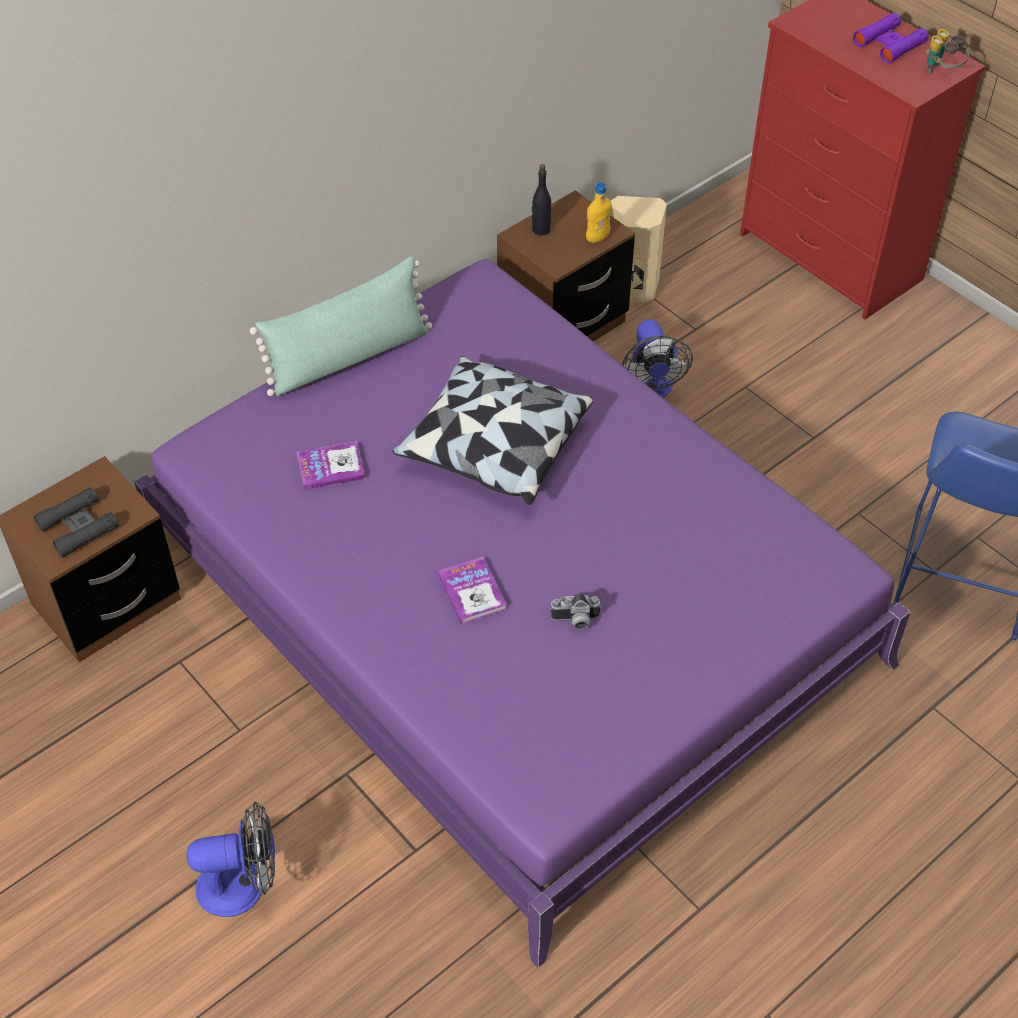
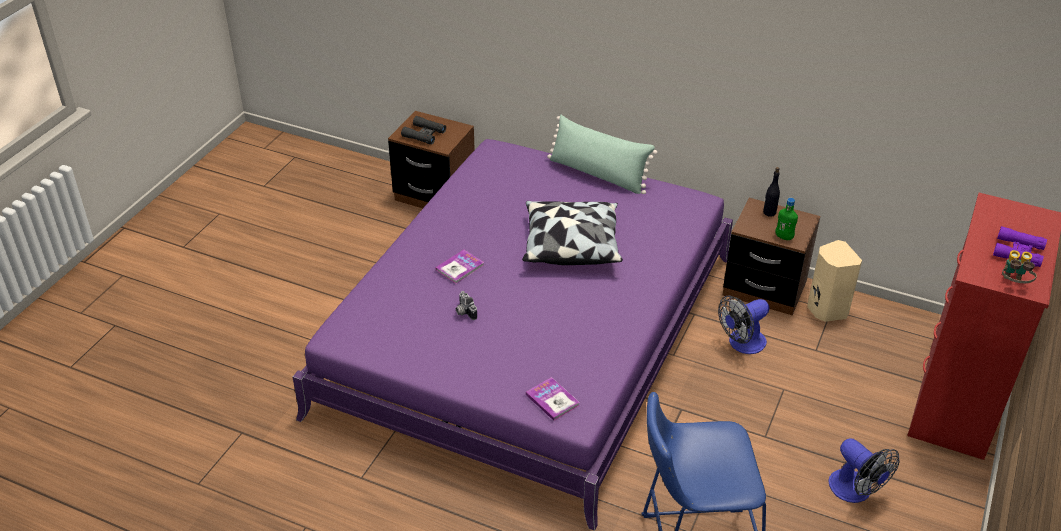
camera: 65 degrees right, 10 degrees down
fan [186,801,275,917] -> fan moved to [828,438,899,503]
book [296,441,365,490] -> book moved to [526,377,580,421]
yellow bottle [586,182,612,243] -> green bottle [775,198,798,240]

